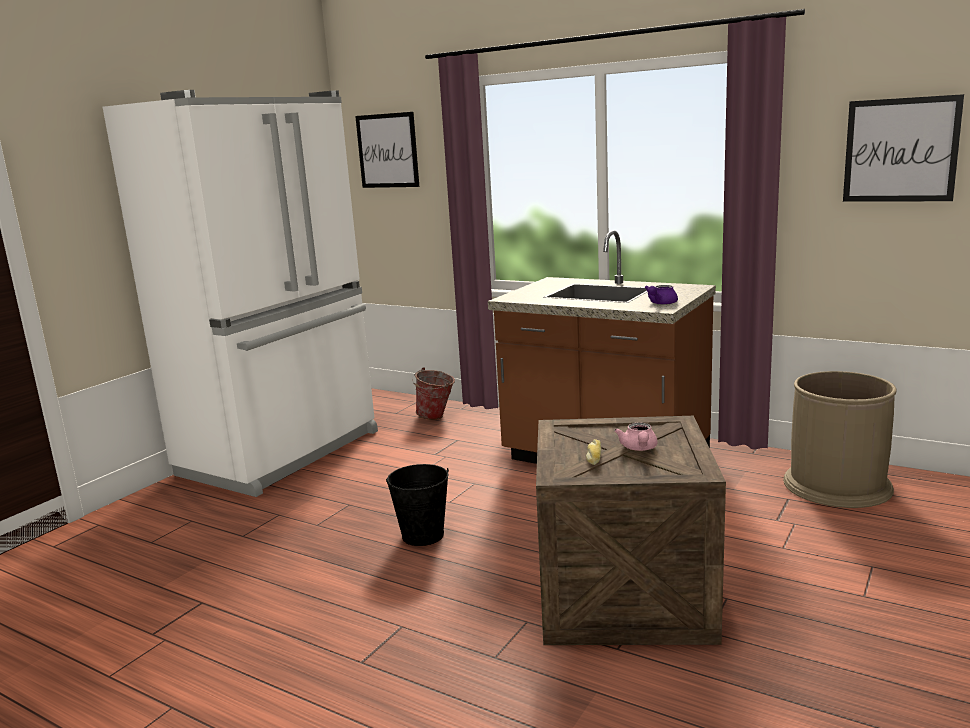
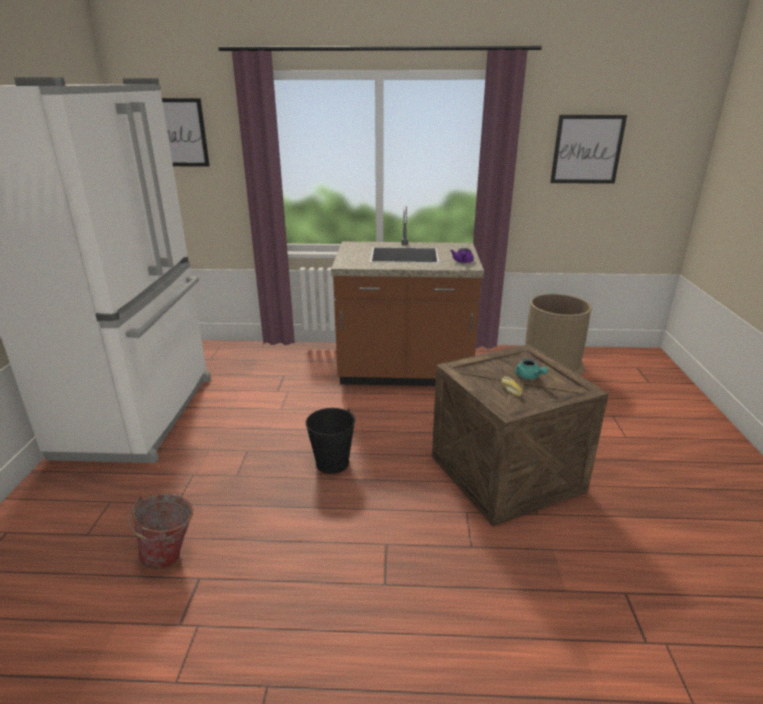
camera: 30 degrees left, 10 degrees up
bucket [412,367,455,420] -> bucket moved to [128,493,193,569]
pink teapot [614,422,657,451] -> turquoise teapot [515,358,548,379]

